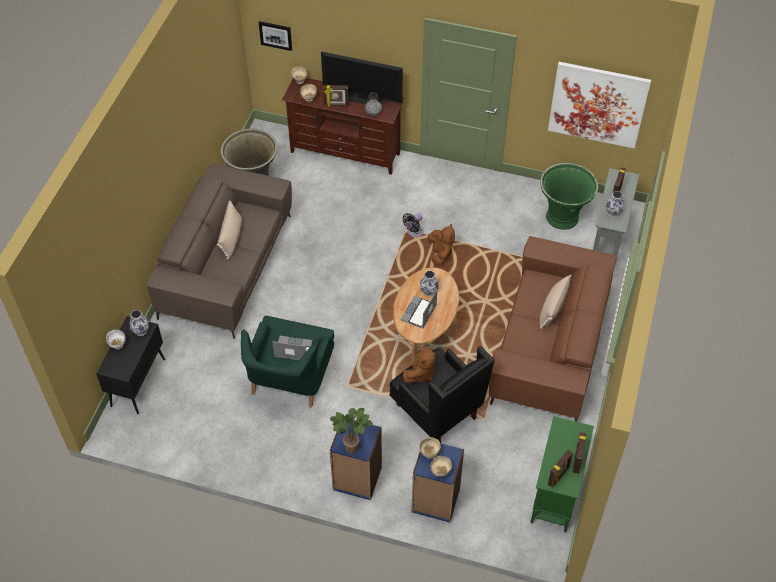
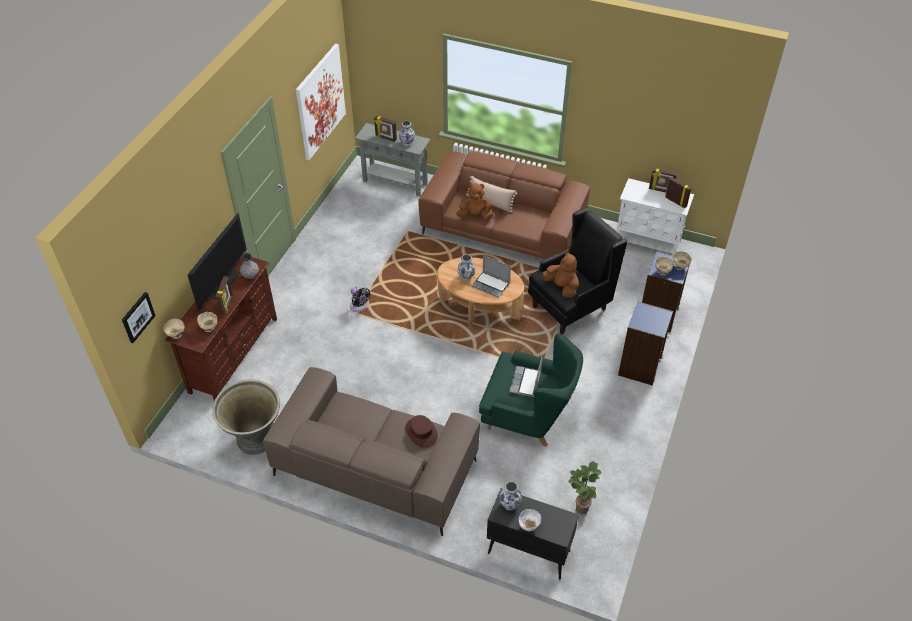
camera: 85 degrees left, 5 degrees down
beige pillow [217,201,242,259] -> none
potted plant [330,408,373,454] -> potted plant moved to [568,461,602,515]
brown plush toy [428,224,455,266] -> brown plush toy moved to [456,182,494,221]
green cabinet [530,416,594,532] -> white cabinet [616,178,694,256]
green planter [540,163,598,230] -> none
none -> brown hat [405,415,438,448]

